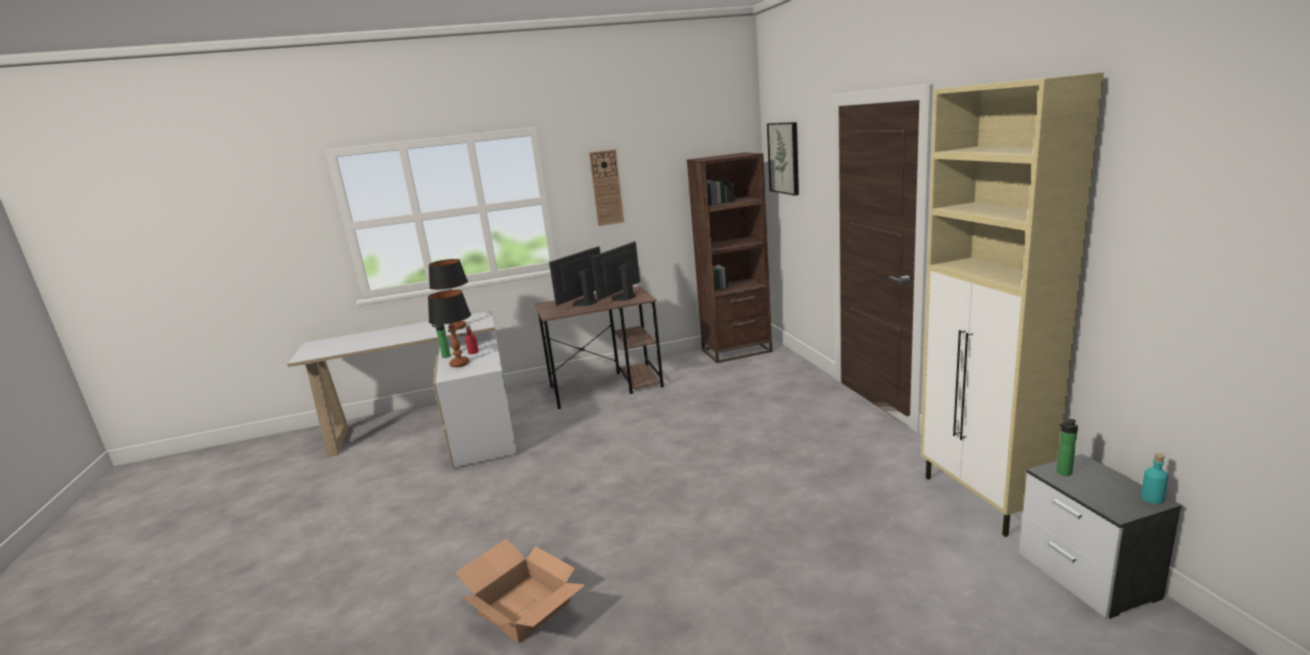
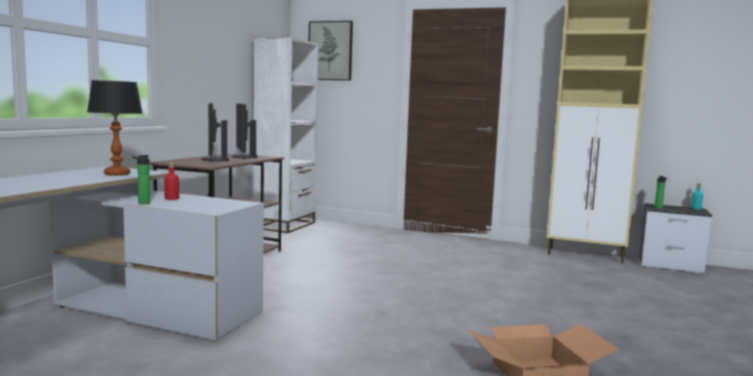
camera: 55 degrees left, 10 degrees down
table lamp [428,290,471,367] -> none
wall clock [589,149,624,226] -> none
brown bookcase [687,152,772,363] -> white bookcase [253,37,319,233]

